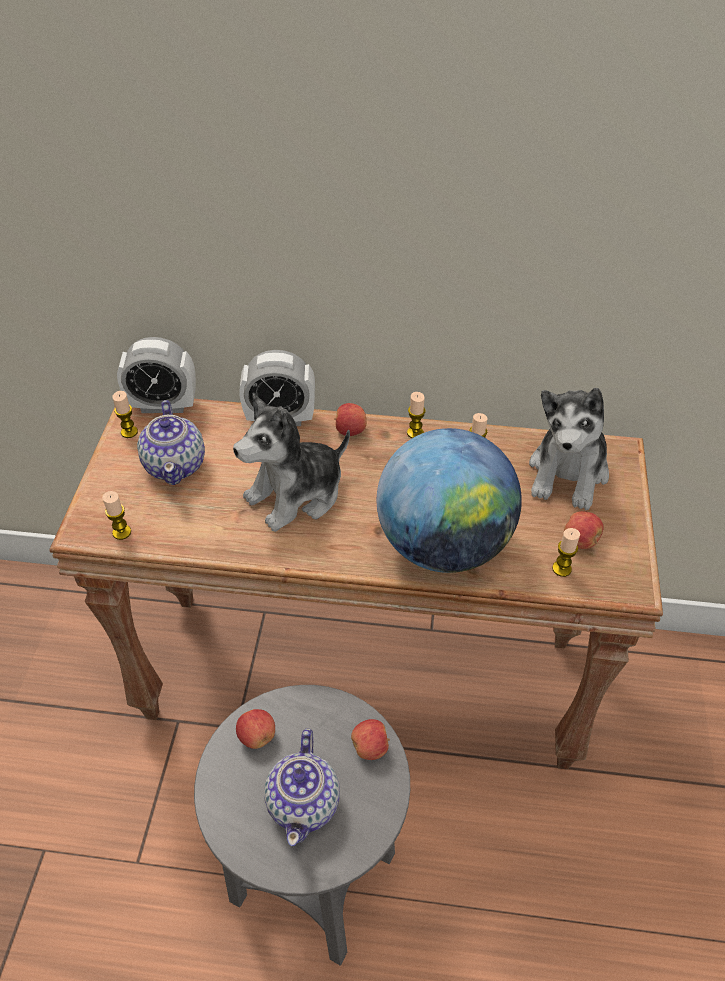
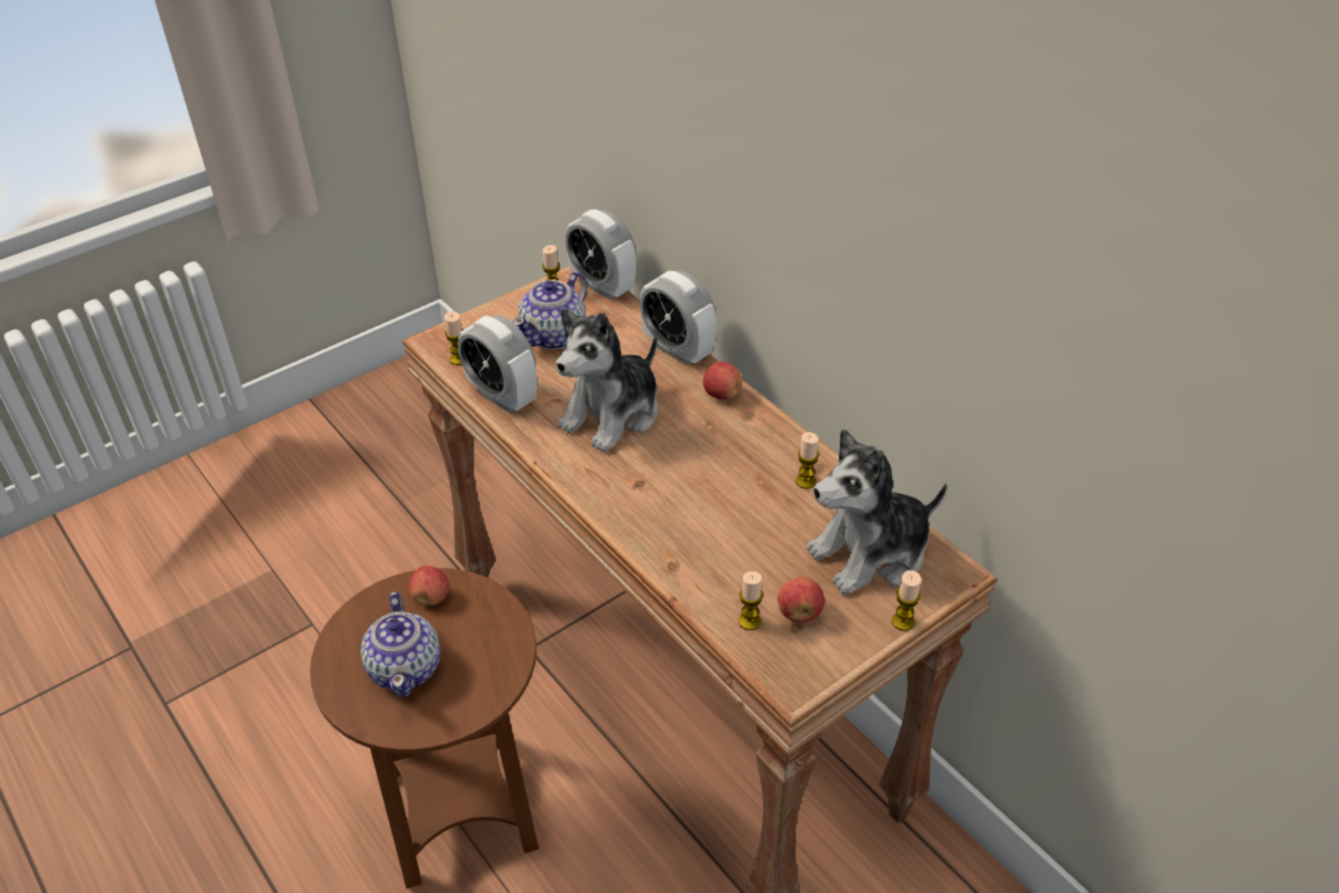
camera: 45 degrees right, 5 degrees down
grey side table [194,685,410,966] -> brown side table [310,568,539,889]
plush toy [233,395,350,532] -> plush toy turned 60 degrees counterclockwise [556,308,658,452]
teapot [264,728,340,846] -> teapot turned 60 degrees counterclockwise [361,592,441,697]
apple [351,719,390,760] -> none
globe [377,428,522,573] -> none
candle [407,392,425,438] -> candle moved to [892,570,921,631]
none -> alarm clock [458,316,537,413]

